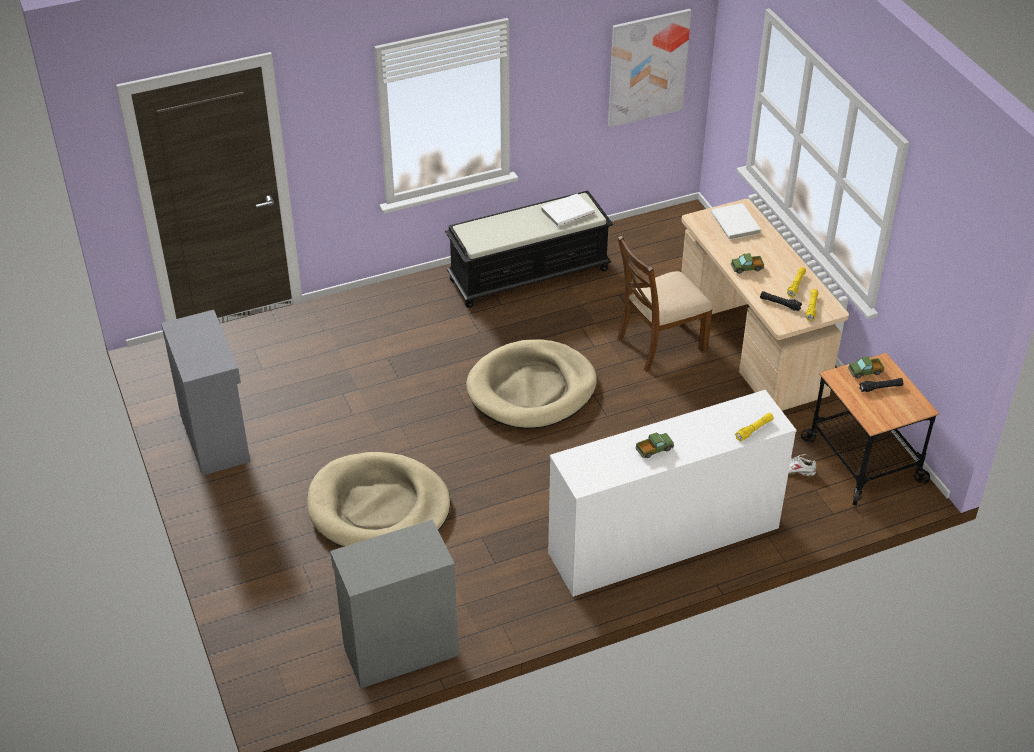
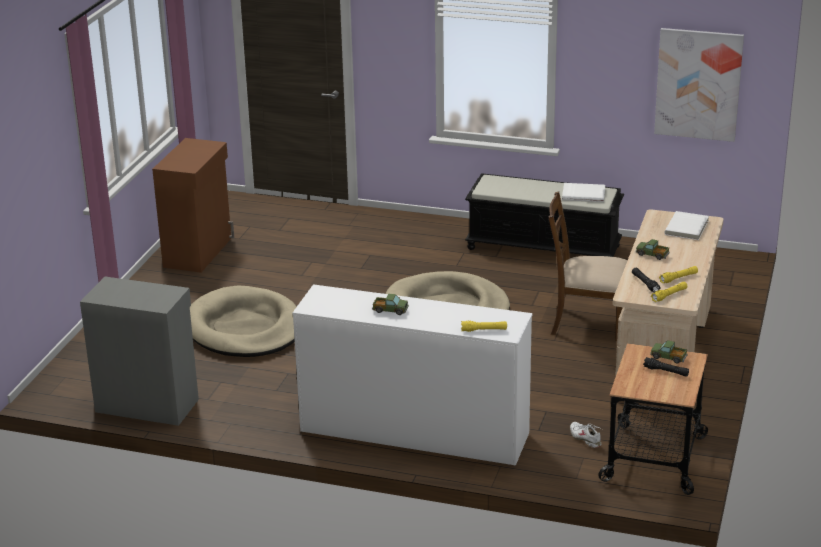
camera: 40 degrees right, 15 degrees down
grey cabinet [161,310,250,476] -> brown cabinet [152,138,234,273]

